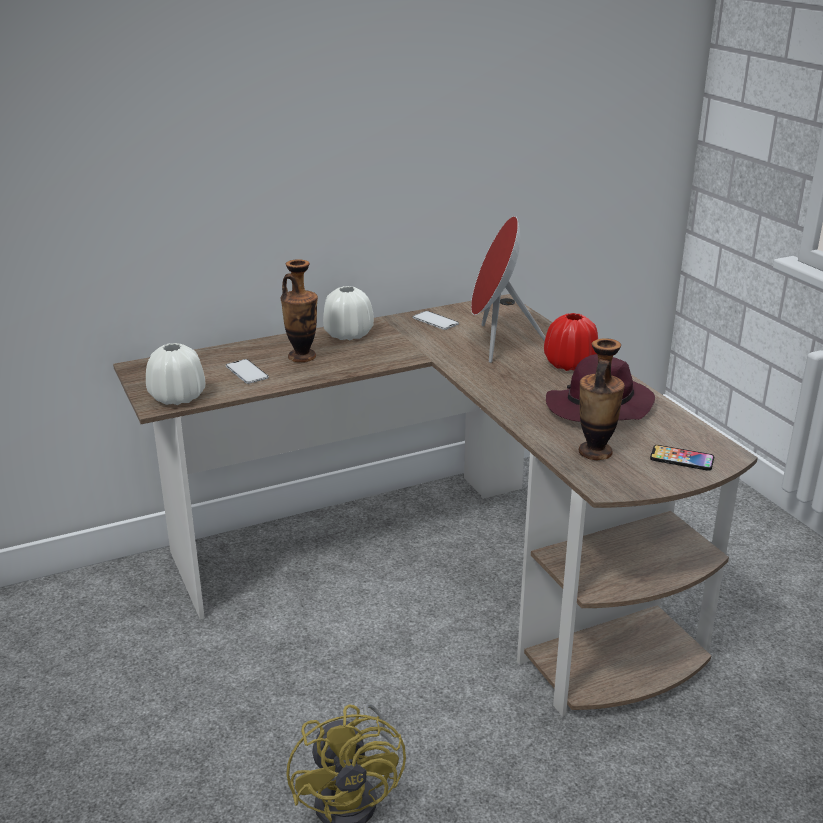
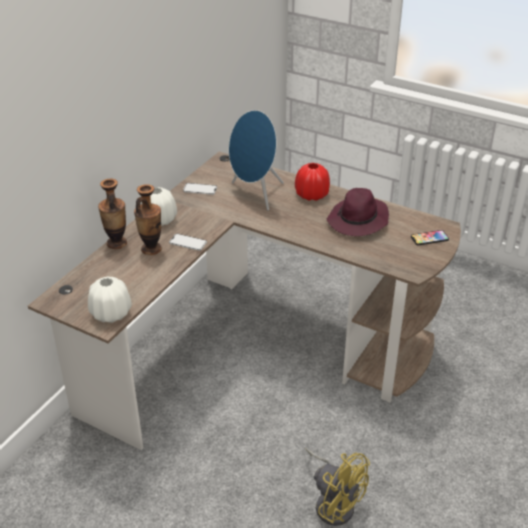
camera: 35 degrees left, 10 degrees up
phone [226,359,269,384] -> phone moved to [169,234,207,251]
red speaker [471,216,545,363] -> blue speaker [229,110,284,210]
vase [579,338,625,460] -> vase moved to [98,179,127,249]

